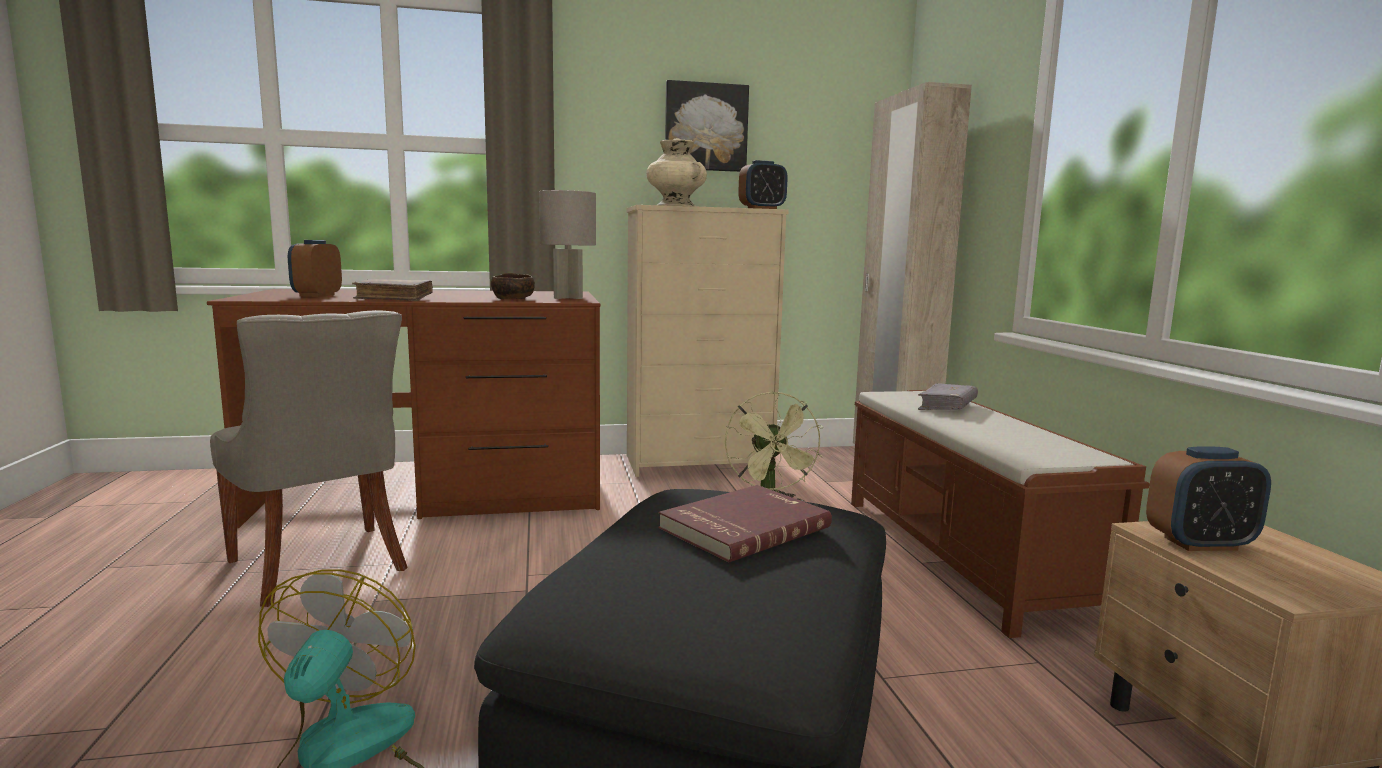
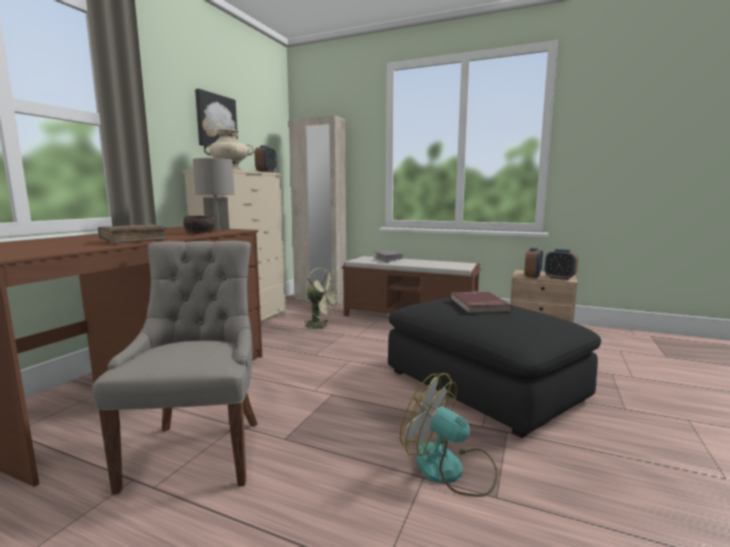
camera: 55 degrees left, 0 degrees up
grey chair [210,310,408,607] -> grey chair turned 90 degrees counterclockwise [92,241,258,495]
alarm clock [288,240,342,297] -> alarm clock moved to [545,249,578,280]

